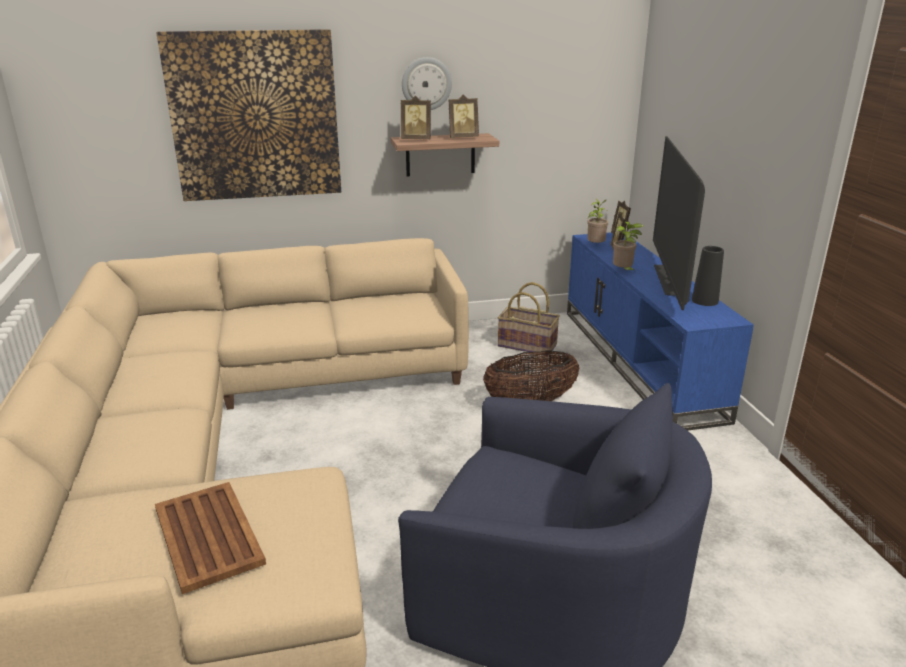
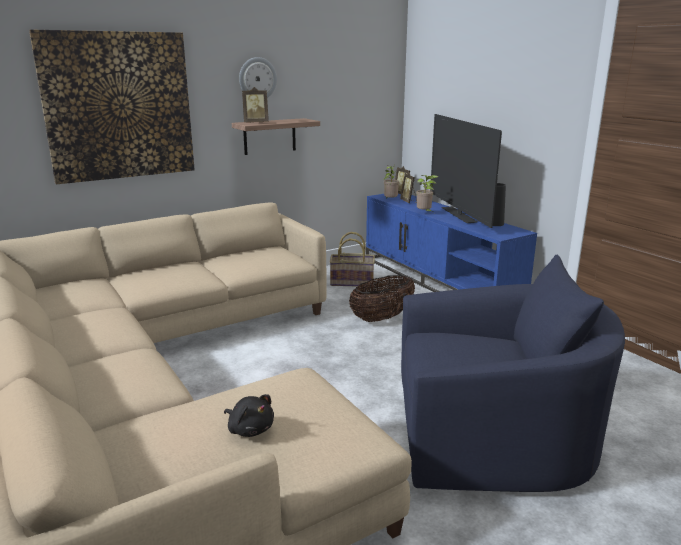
camera: 20 degrees left, 5 degrees down
brown tray [155,482,266,594] -> black plush toy [224,394,274,437]
picture frame [449,95,479,138] -> none

